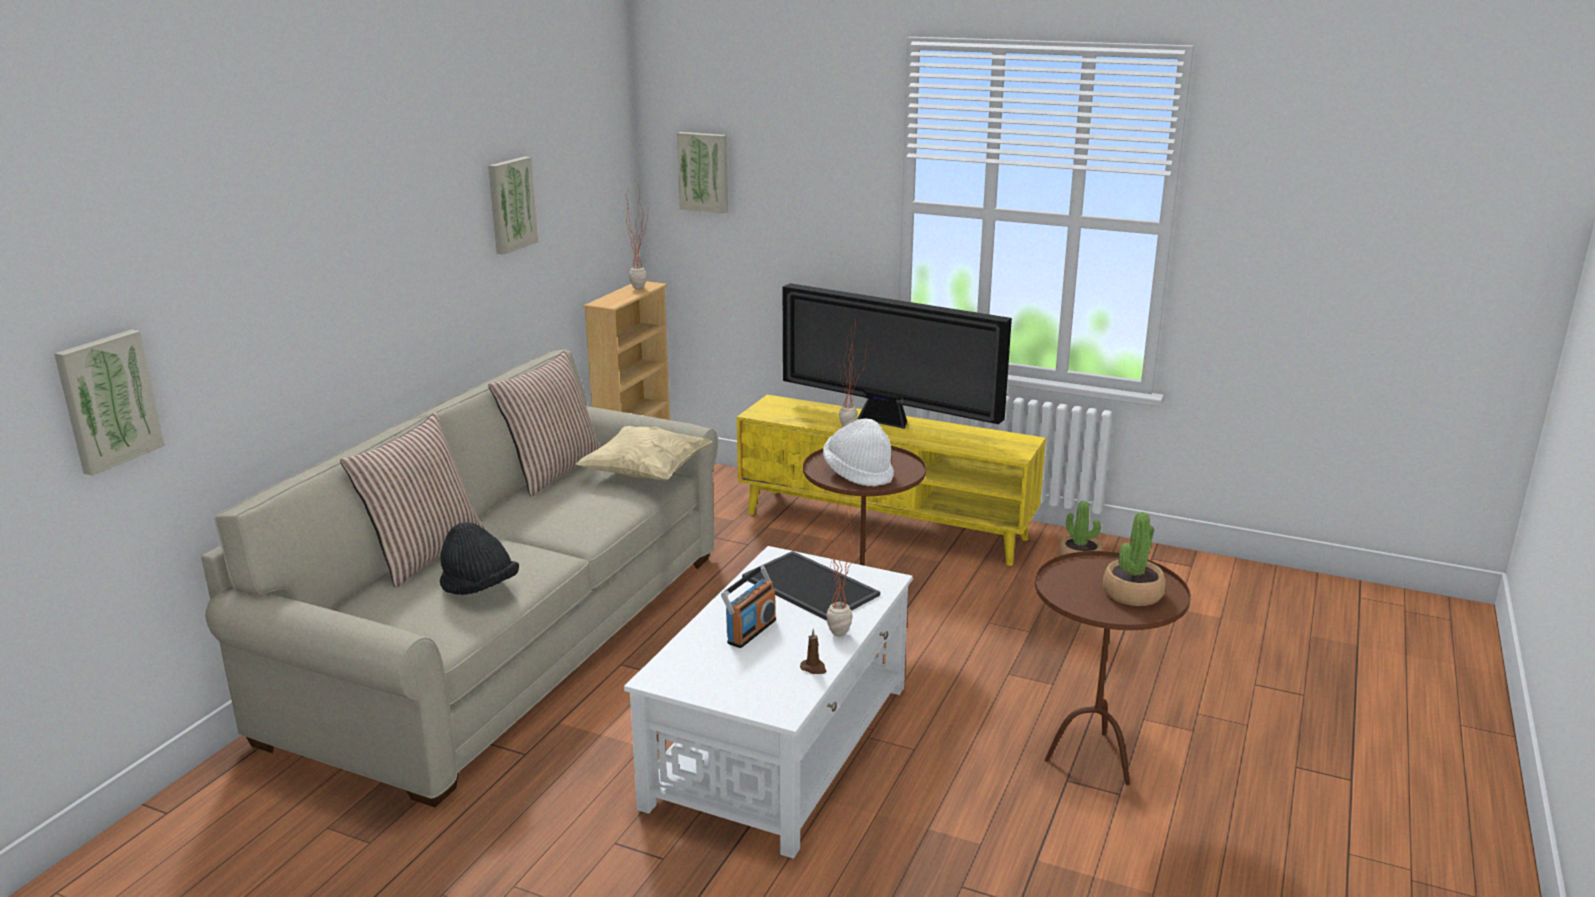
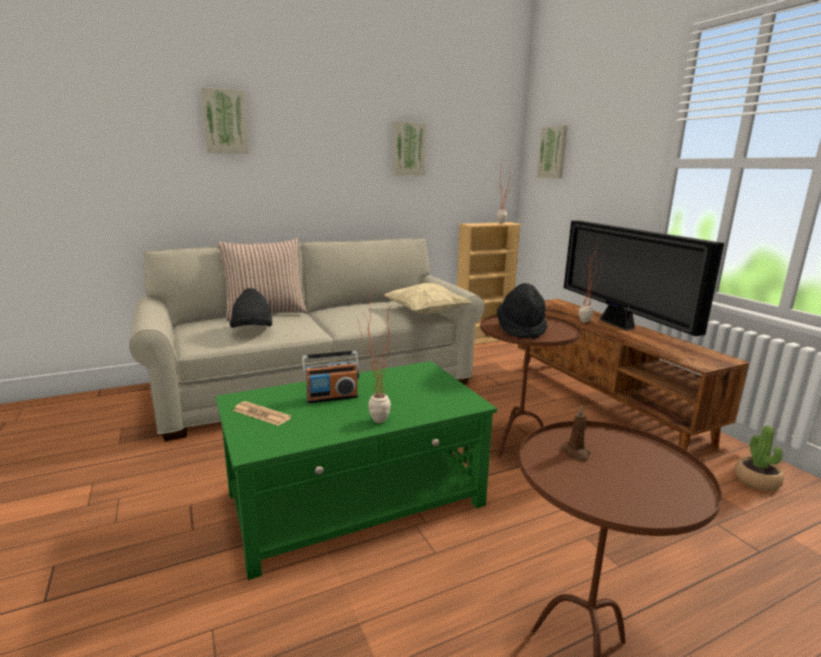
camera: 40 degrees right, 5 degrees down
picture [54,330,165,476] -> picture moved to [201,87,249,154]
pillow [488,350,601,497] -> none
white coffee table [624,546,913,859] -> green coffee table [216,361,497,580]
yellow tv stand [737,395,1046,566] -> brown tv stand [518,299,750,450]
tray [742,551,880,621] -> none
brown candle [800,629,827,674] -> brown candle moved to [561,405,590,461]
white hat [823,419,894,486] -> black hat [497,283,547,339]
potted plant [1103,512,1166,606] -> none
none -> newspaper [232,401,291,426]

